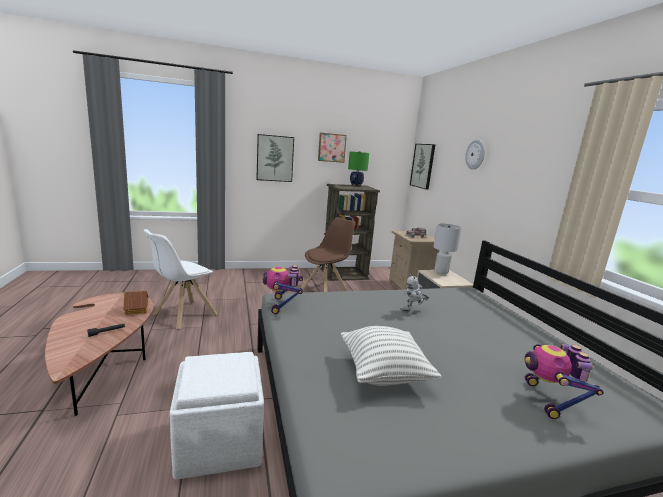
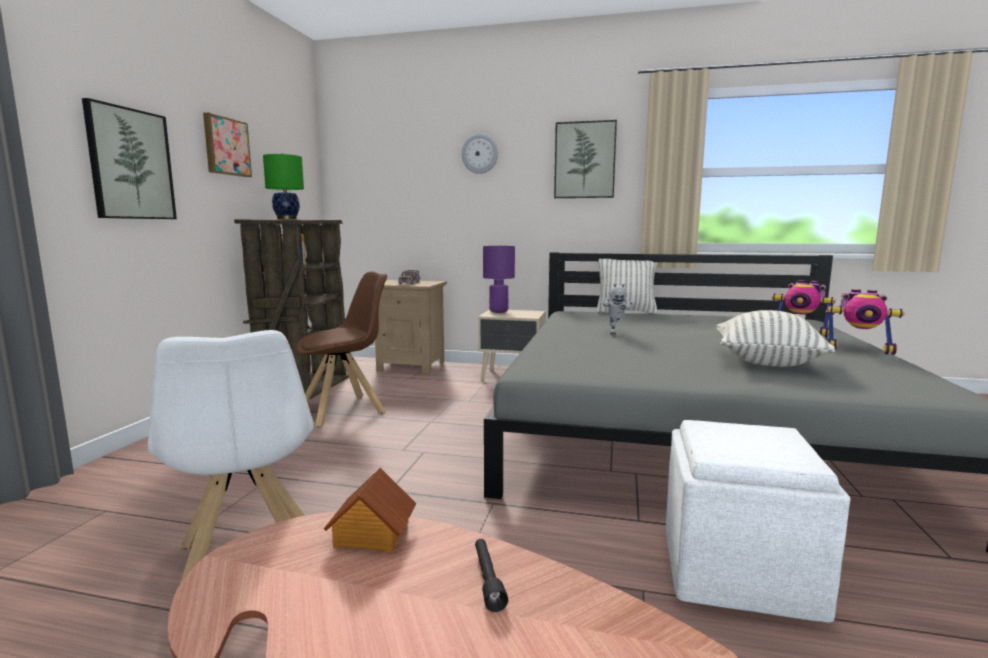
camera: 60 degrees left, 5 degrees down
toy robot [262,265,303,314] -> toy robot moved to [826,289,905,355]
brown chair [301,217,355,292] -> brown chair turned 75 degrees clockwise [296,271,387,427]
picture [410,144,435,190] -> picture moved to [554,120,617,198]
grey table lamp [433,223,462,274] -> purple table lamp [483,245,515,313]
none -> pillow [596,259,658,314]

